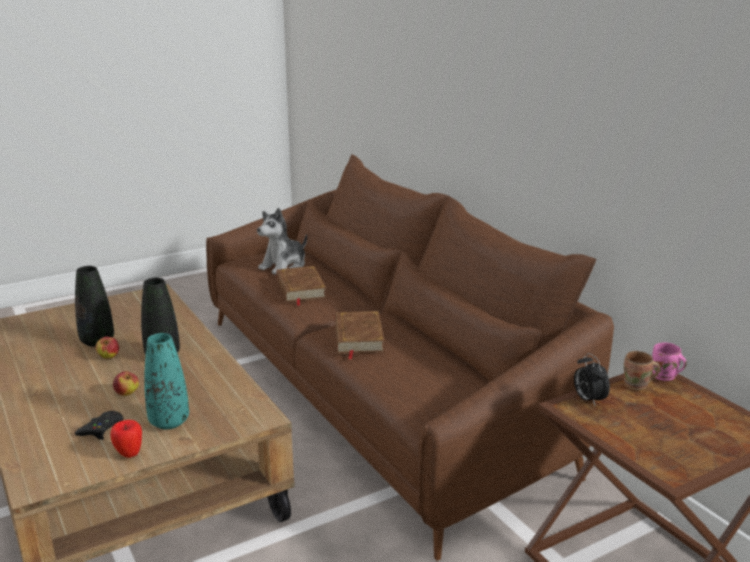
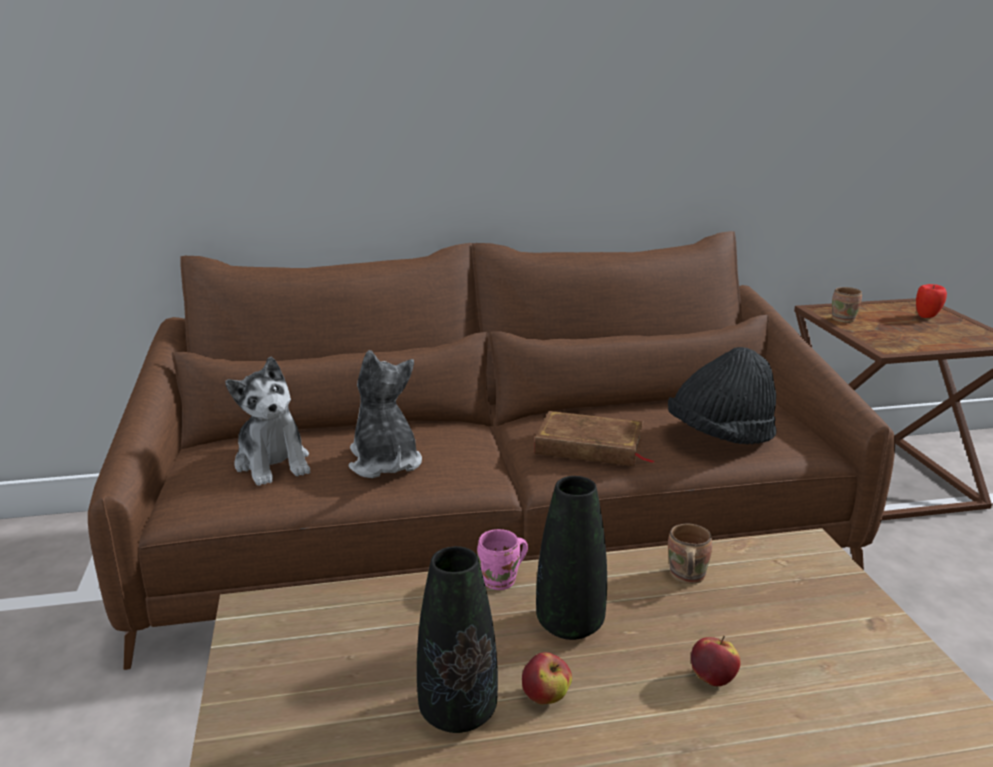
camera: 70 degrees left, 0 degrees up
black game controller [75,411,123,440] -> none
apple [110,420,142,458] -> apple moved to [916,284,947,318]
turquoise vase [144,333,189,429] -> none
brown book [276,266,327,306] -> plush toy [349,350,422,478]
alarm clock [574,353,610,406] -> none
pink mug [652,342,687,381] -> pink mug moved to [477,529,528,590]
none -> black hat [668,347,776,444]
none -> brown mug [668,524,712,584]

